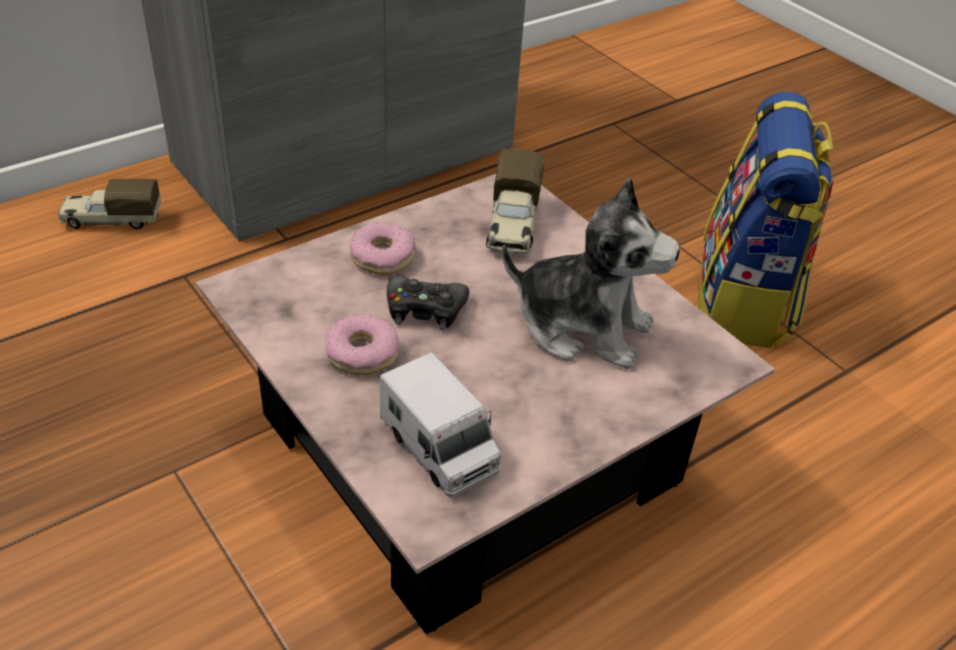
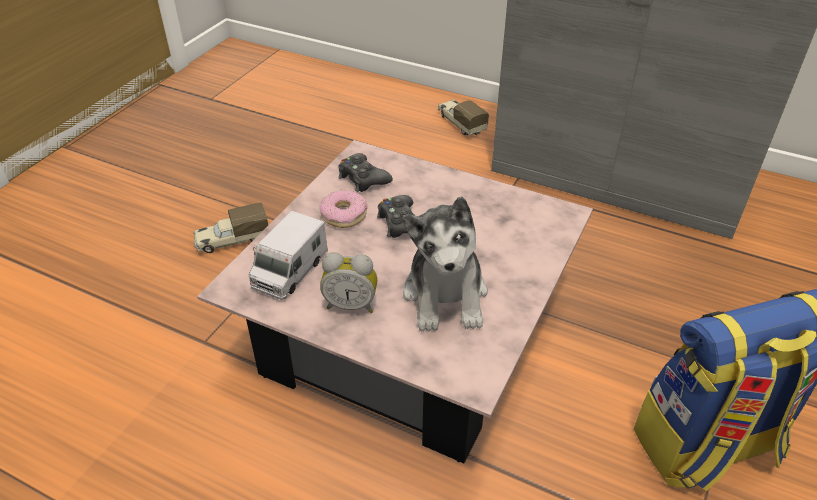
camera: 65 degrees right, 0 degrees up
donut [349,222,416,275] -> none
toy truck [486,148,544,254] -> toy truck moved to [193,202,268,253]
none -> alarm clock [320,252,377,313]
none -> black game controller [338,153,393,192]

